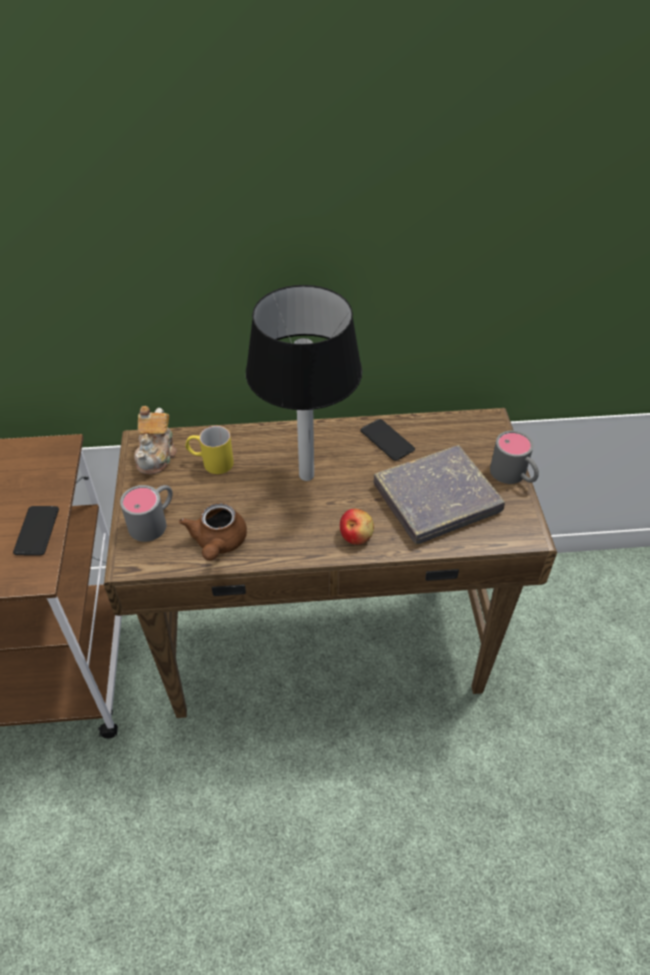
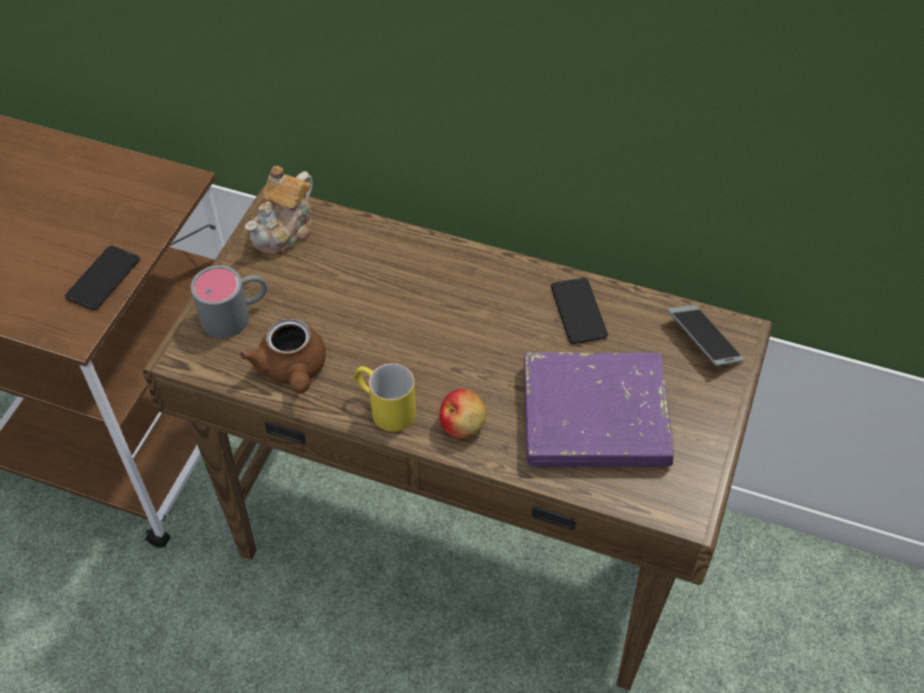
camera: 25 degrees right, 5 degrees up
brown teapot [179,503,247,561] -> brown teapot turned 45 degrees counterclockwise [240,318,326,393]
yellow mug [185,426,234,474] -> yellow mug moved to [354,363,416,432]
table lamp [246,285,362,481] -> none
grey book [373,445,505,544] -> purple book [524,352,674,467]
grey mug [490,431,539,484] -> none
none -> phone [668,305,744,366]

